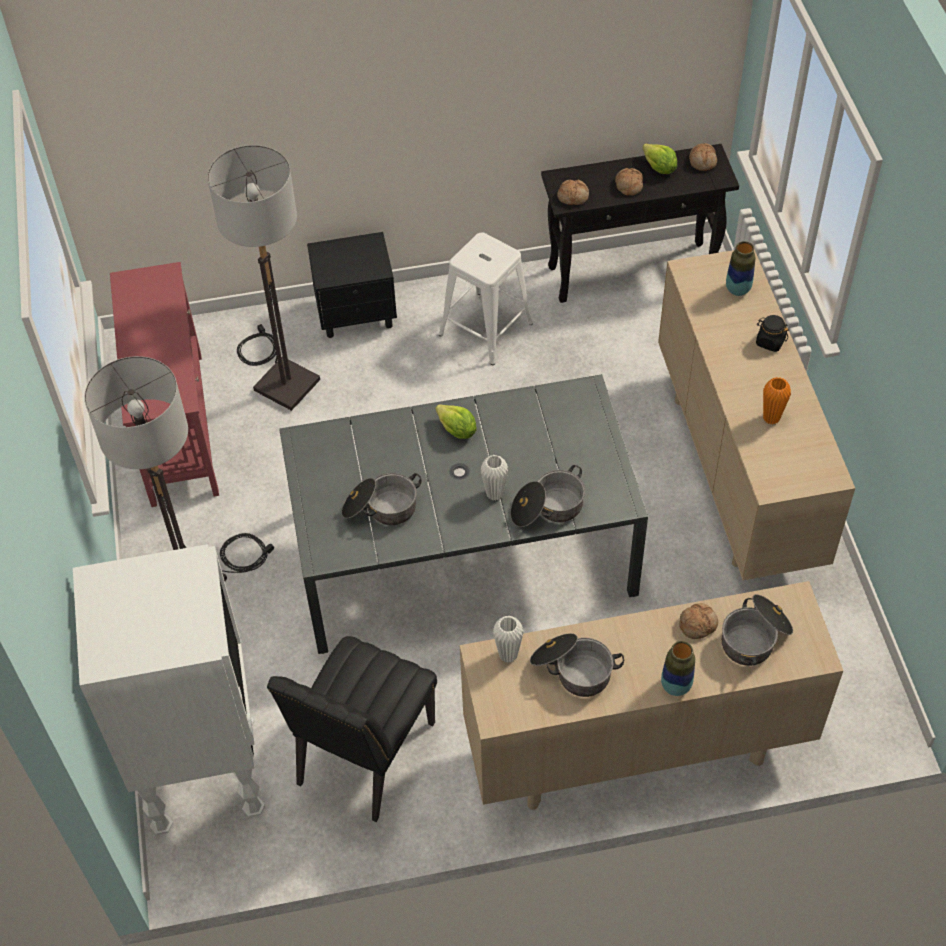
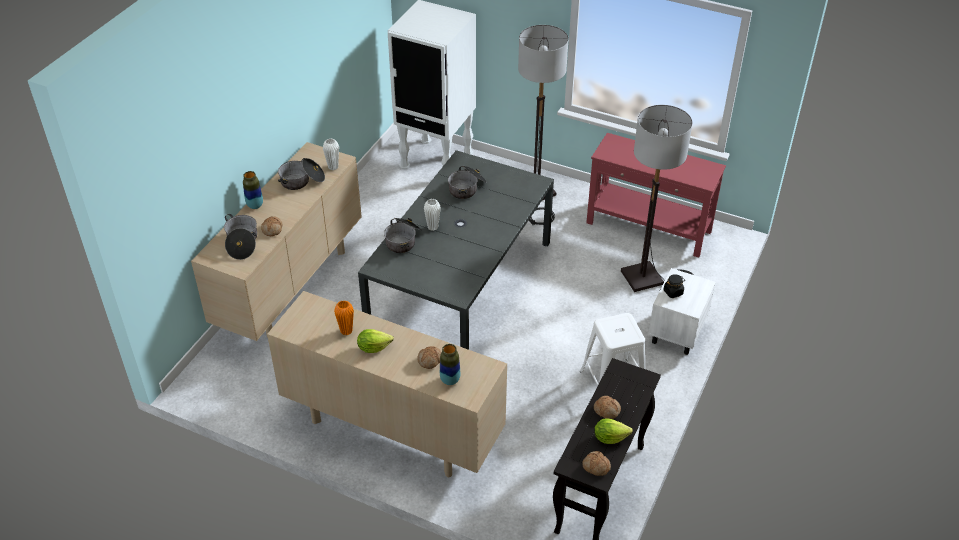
camera: 125 degrees right, 10 degrees down
black chair [267,636,437,822] -> none
black nightstand [307,232,397,338] -> white nightstand [648,268,716,355]
lettuce [436,404,477,439] -> lettuce moved to [357,329,394,353]
bread [557,180,589,205] -> bread moved to [417,346,441,369]
black jar [756,315,789,352] -> black jar moved to [664,274,685,298]

